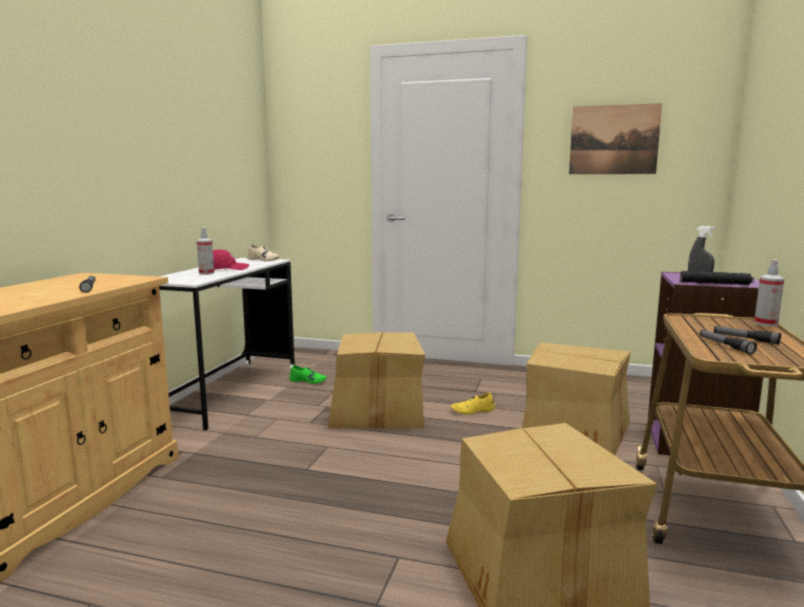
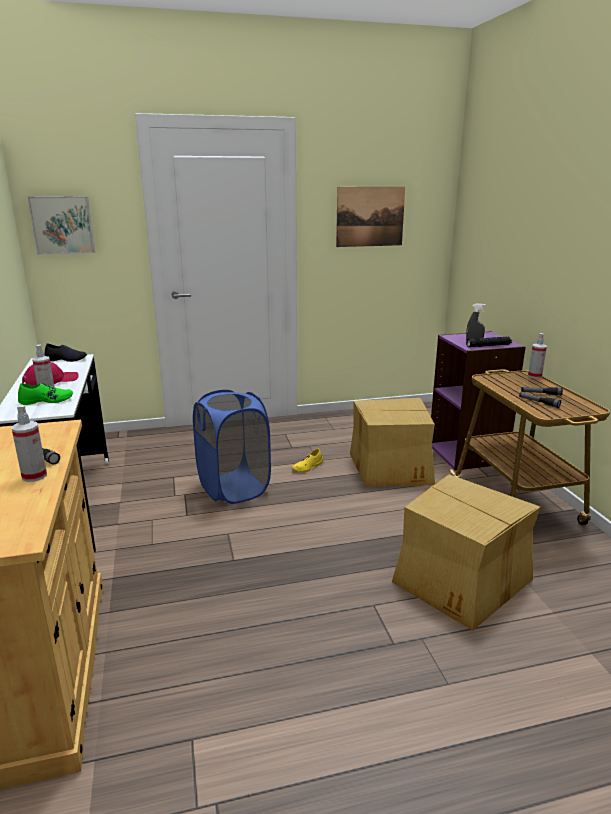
camera: 30 degrees left, 10 degrees up
beige shoe [247,244,279,261] -> black shoe [44,343,87,362]
green shoe [289,365,327,384] -> green shoe moved to [18,383,73,405]
cardboard box [328,332,425,429] -> blue laundry basket [193,390,271,504]
none -> spray bottle [12,405,47,482]
none -> picture [28,196,95,255]

